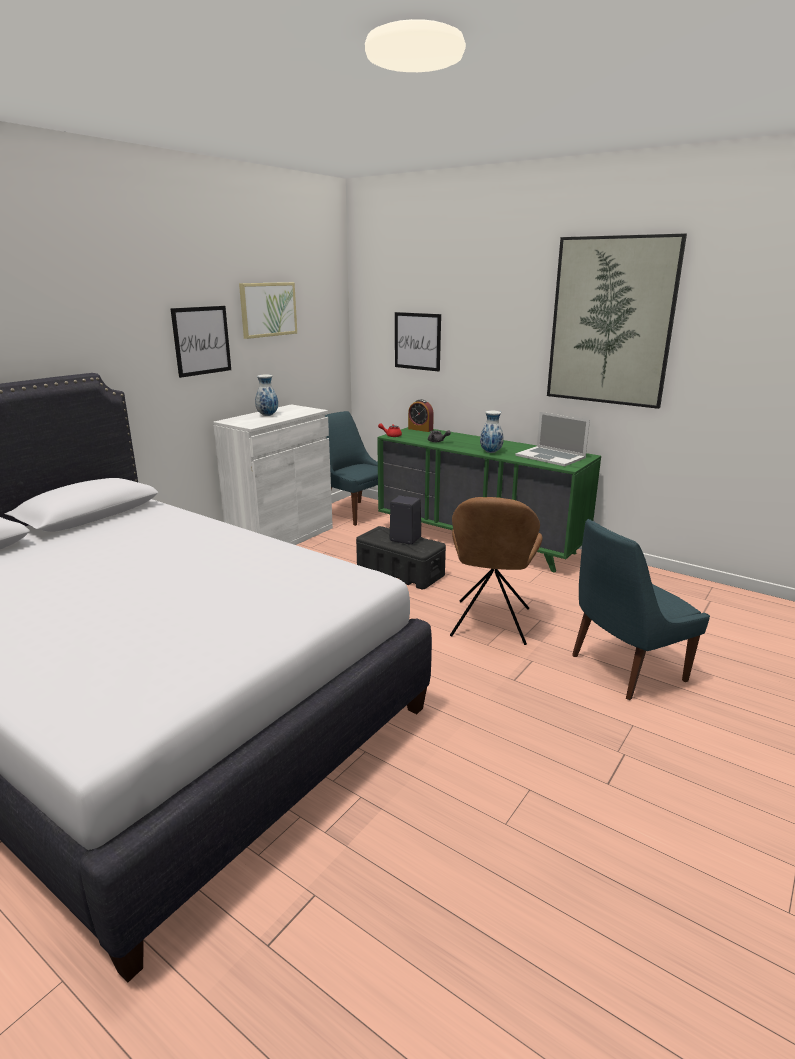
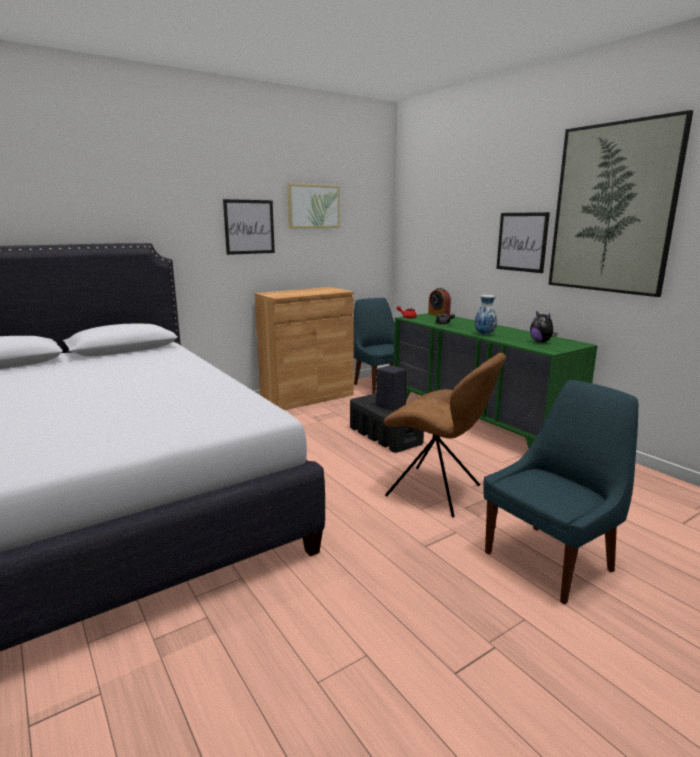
camera: 20 degrees right, 5 degrees down
white cabinet [213,404,333,545] -> brown cabinet [255,287,354,410]
vase [255,374,278,416] -> none
picture [395,312,441,372] -> picture moved to [496,212,550,273]
brown chair [450,497,543,645] -> brown chair turned 90 degrees counterclockwise [383,352,506,517]
laptop [515,412,590,466] -> plush toy [530,311,558,342]
blue chair [572,519,710,700] -> blue chair turned 150 degrees clockwise [483,380,638,605]

